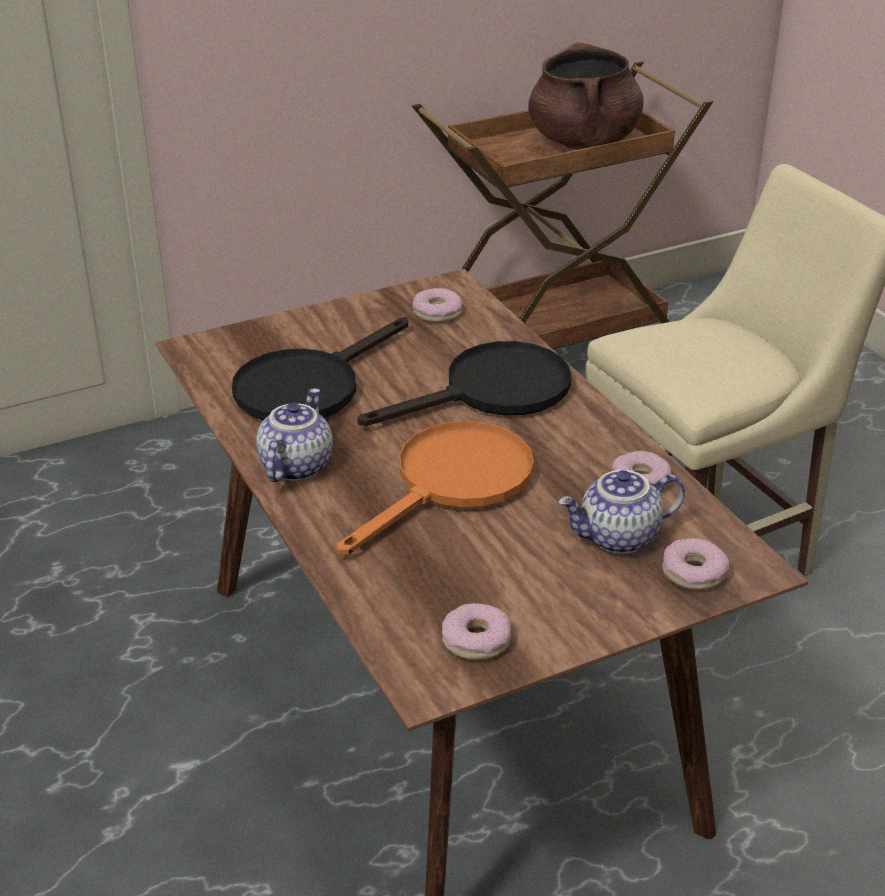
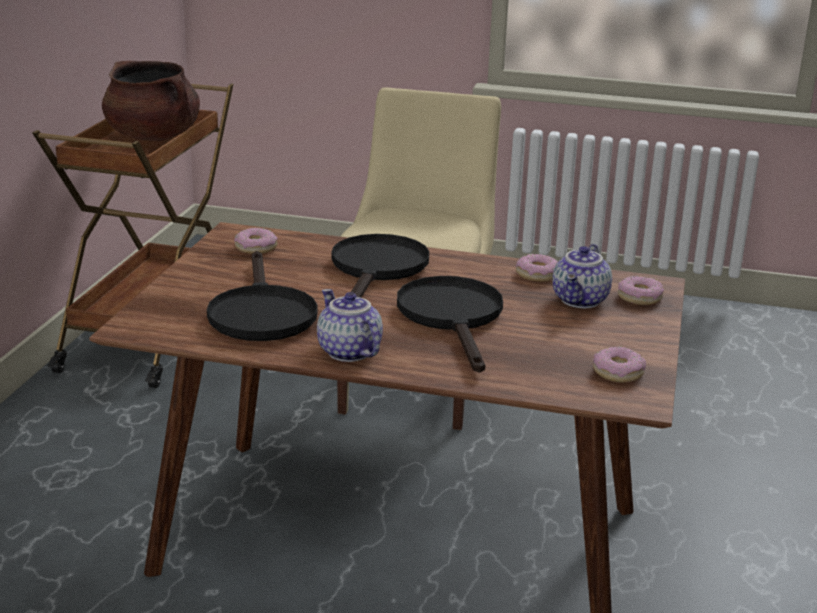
camera: 50 degrees left, 10 degrees down
orange frying pan [337,421,534,555] -> black frying pan [397,276,503,373]

